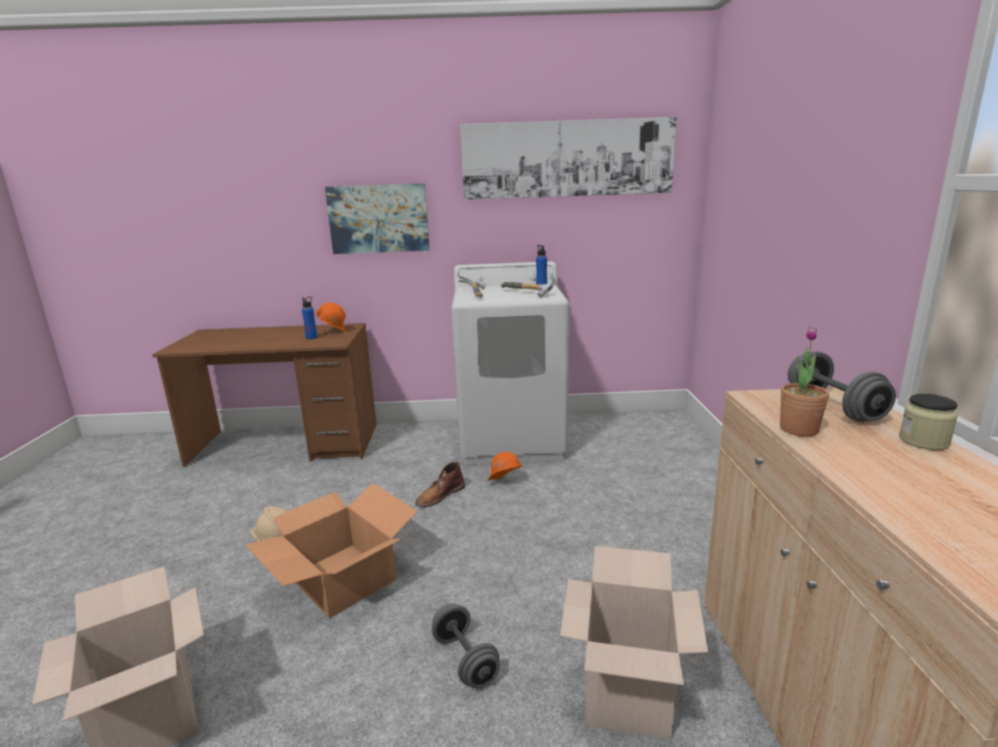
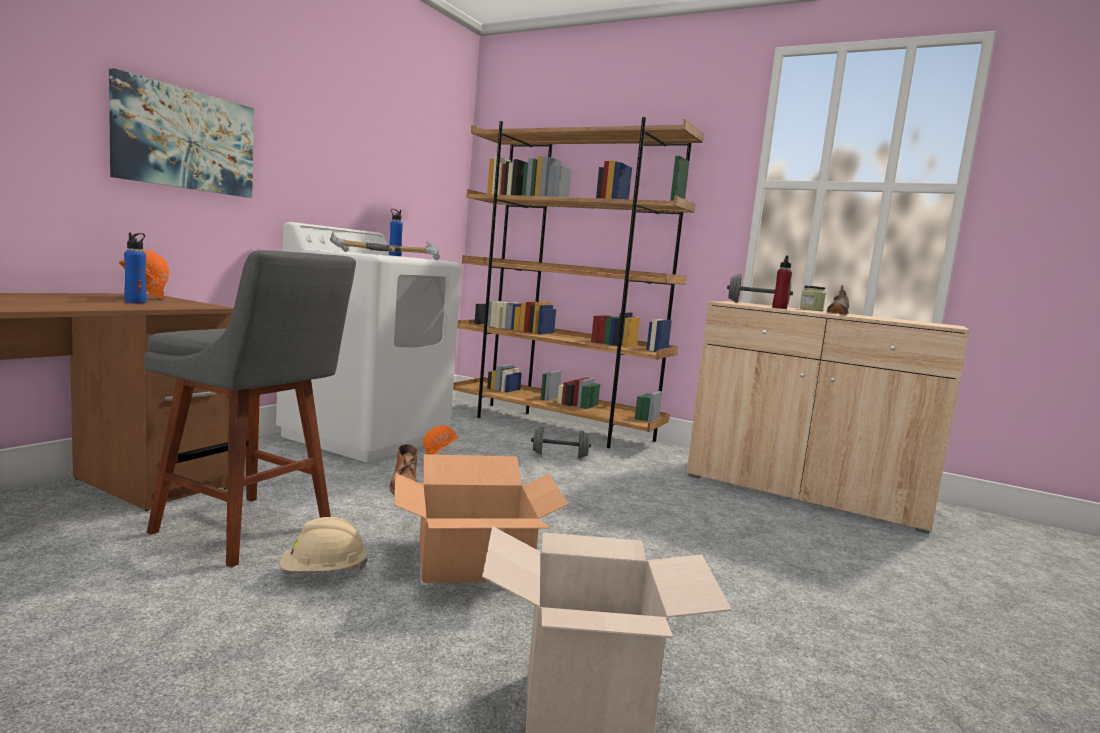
camera: 60 degrees left, 10 degrees down
grey dumbbell [432,603,500,688] -> grey dumbbell moved to [531,427,591,459]
picture [460,117,676,200] -> none
cardboard box [560,546,708,739] -> none
potted plant [780,327,829,436] -> red bottle [772,255,792,309]
none -> grey stool [143,250,356,567]
none -> brown bookcase [453,117,704,448]
none -> black shoe [827,285,849,315]

